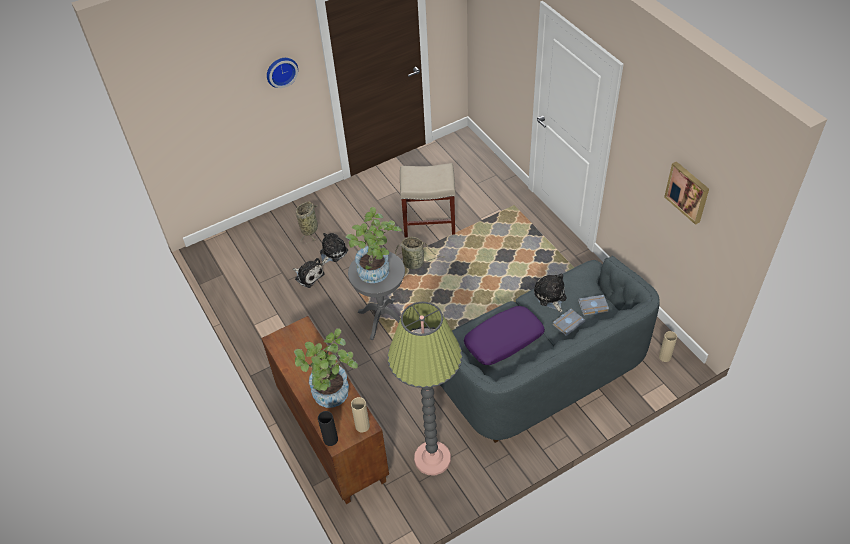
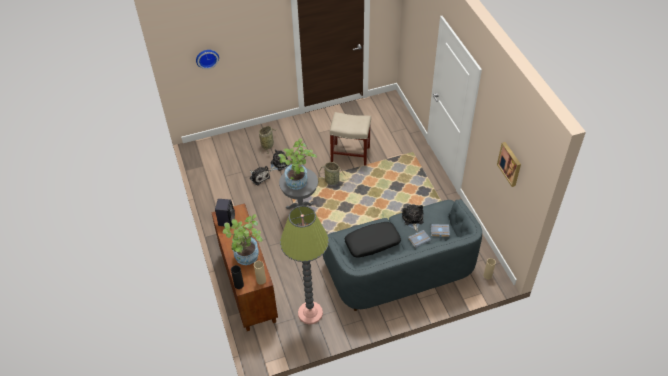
camera: 10 degrees right, 0 degrees up
wall clock [267,58,298,88] -> wall clock moved to [196,50,219,69]
purple pillow [464,306,545,365] -> black pillow [345,222,401,258]
none -> black speaker [215,199,235,227]

